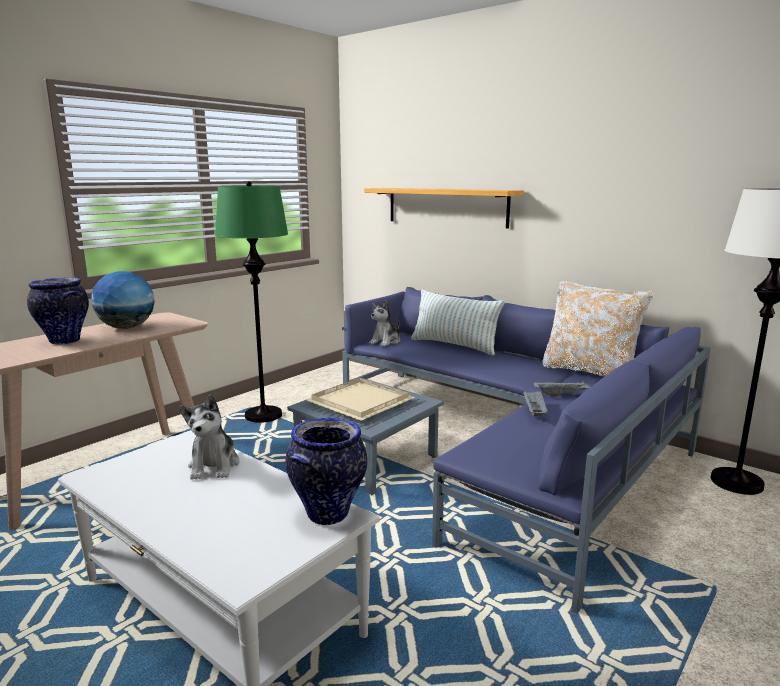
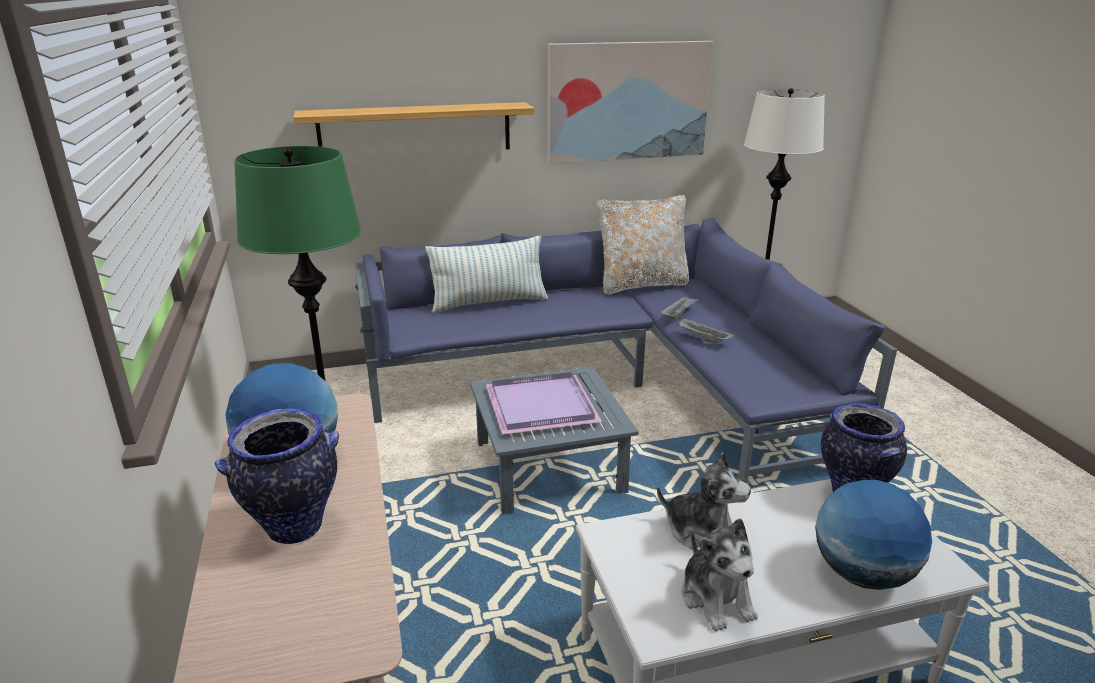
camera: 55 degrees left, 10 degrees up
beige tray [306,378,415,421] -> purple tray [486,372,602,434]
plush toy [369,300,400,346] -> plush toy moved to [681,519,758,632]
none -> picture [547,41,714,164]
none -> globe [815,480,932,590]

